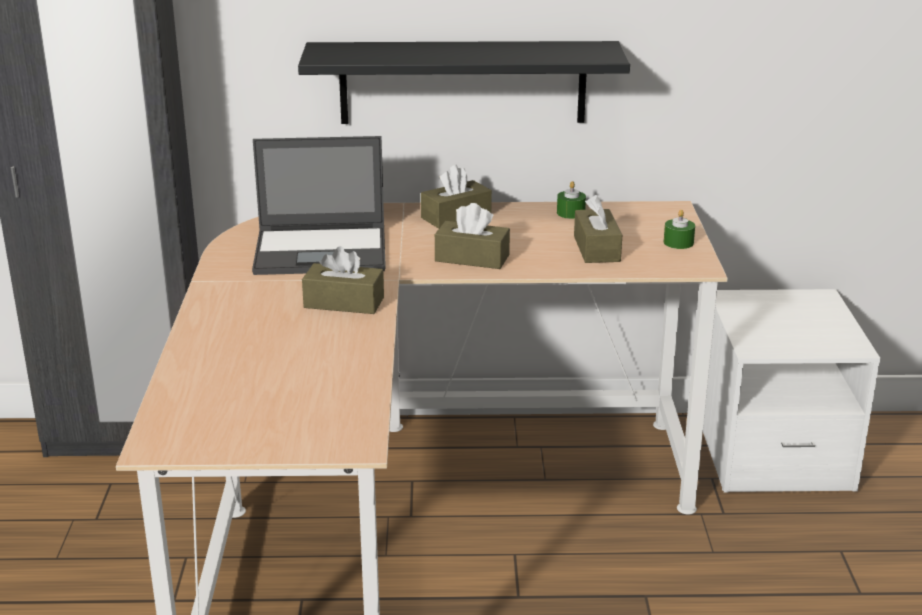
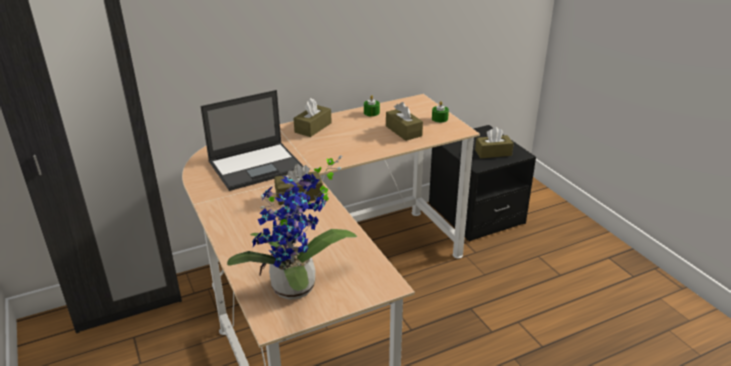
camera: 25 degrees left, 5 degrees up
black shelf [298,41,630,124] -> none
brown tissue box [435,203,510,269] -> brown tissue box moved to [475,127,514,158]
white nightstand [703,289,881,493] -> black nightstand [429,125,536,242]
none -> potted plant [227,155,357,300]

